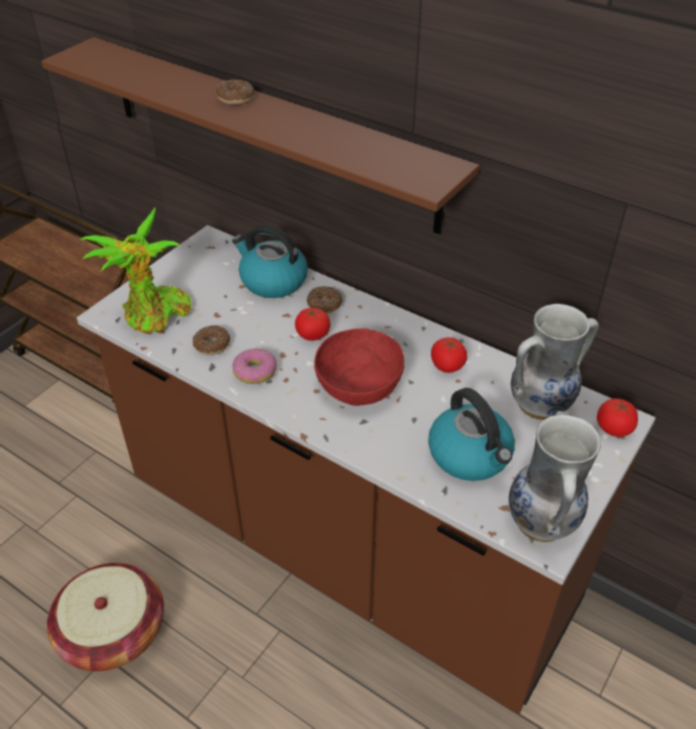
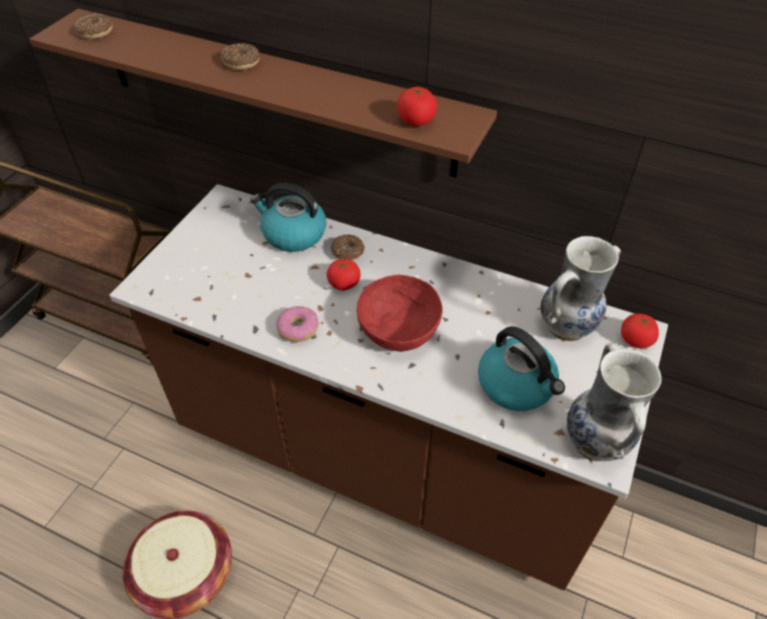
camera: 10 degrees left, 5 degrees up
potted plant [79,208,191,334] -> none
donut [193,325,230,355] -> donut moved to [75,14,112,39]
tomato [431,337,467,373] -> tomato moved to [397,87,437,126]

